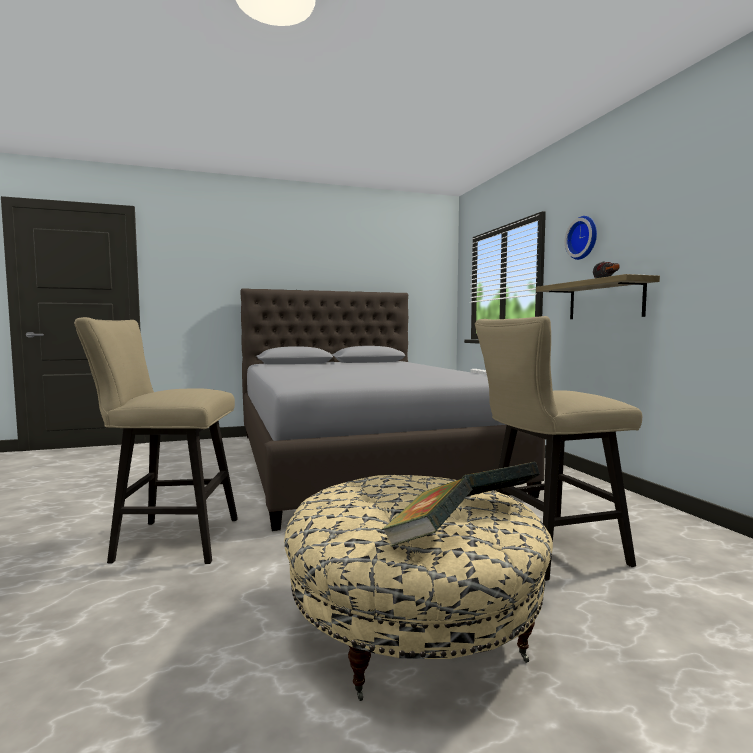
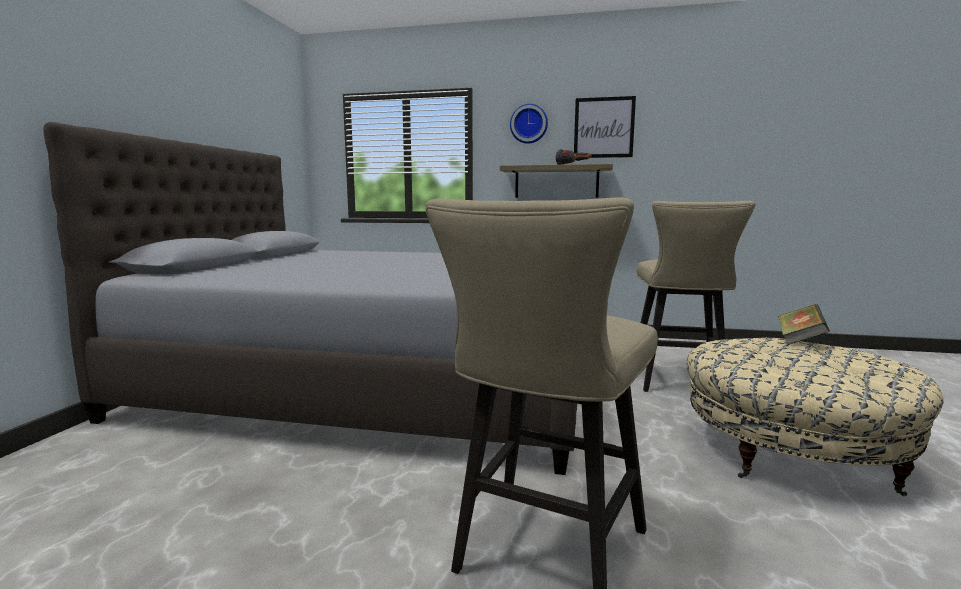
camera: 60 degrees left, 5 degrees up
book [381,478,473,546] -> none
none -> picture [574,96,636,158]

